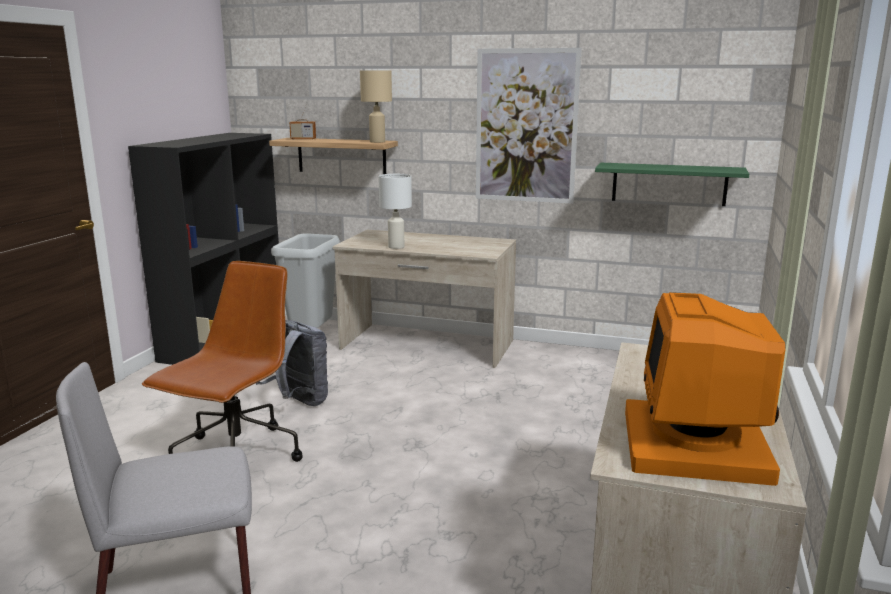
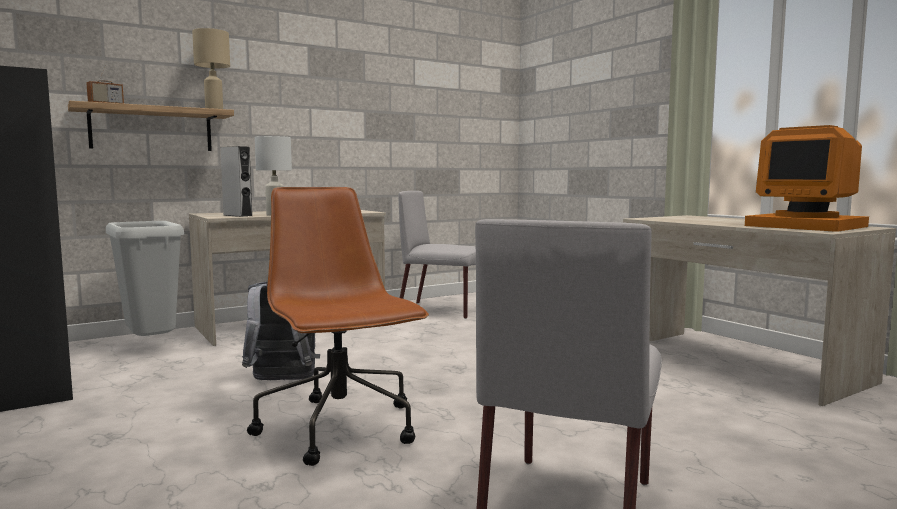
camera: 50 degrees left, 10 degrees down
picture [476,48,582,204] -> none
green shelf [595,163,749,206] -> none
none -> grey speaker [220,146,252,217]
none -> grey chair [399,191,476,319]

